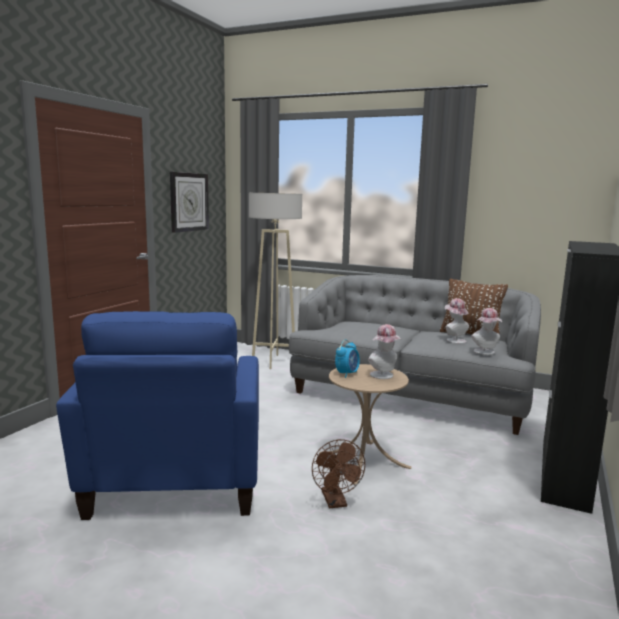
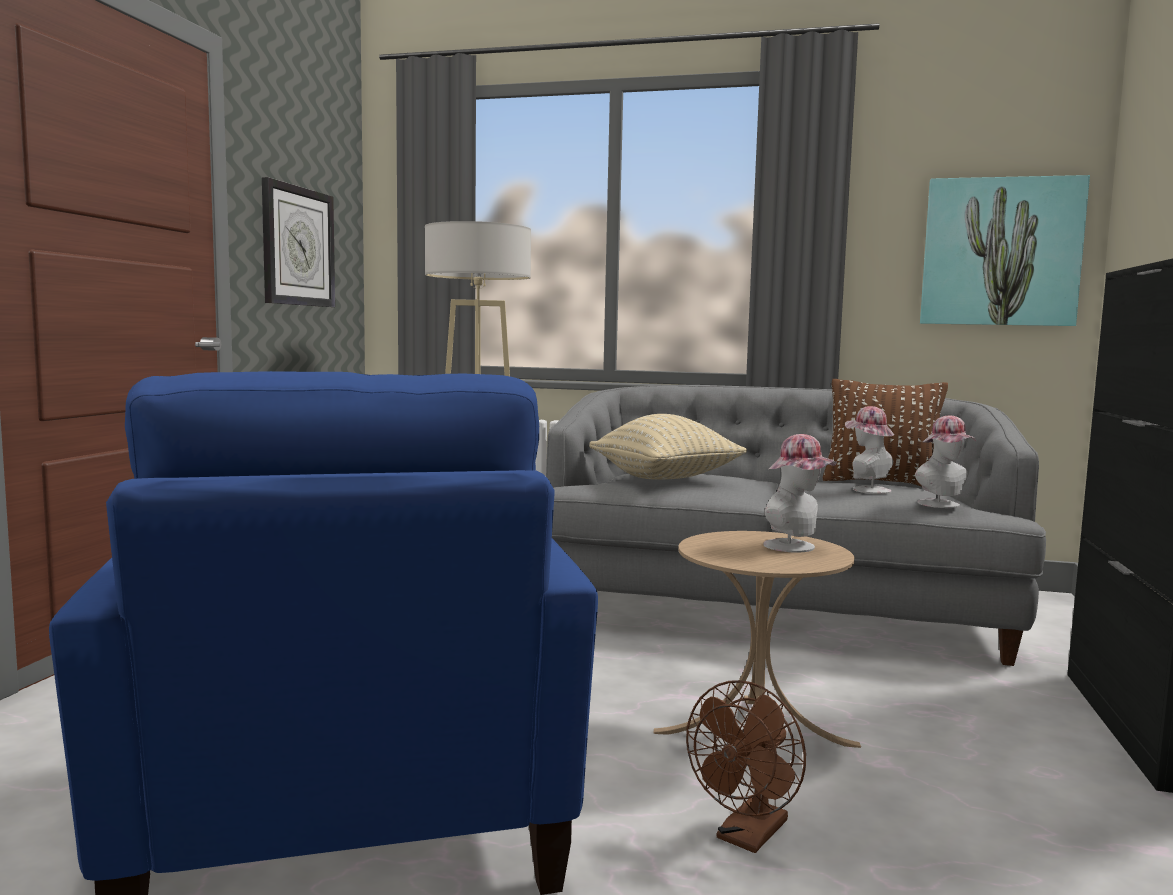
camera: 10 degrees left, 5 degrees down
brown fan [312,439,365,508] -> brown fan turned 60 degrees clockwise [686,680,806,853]
alarm clock [335,339,360,378] -> none
none -> beige pillow [589,414,747,480]
none -> picture [920,175,1090,326]

